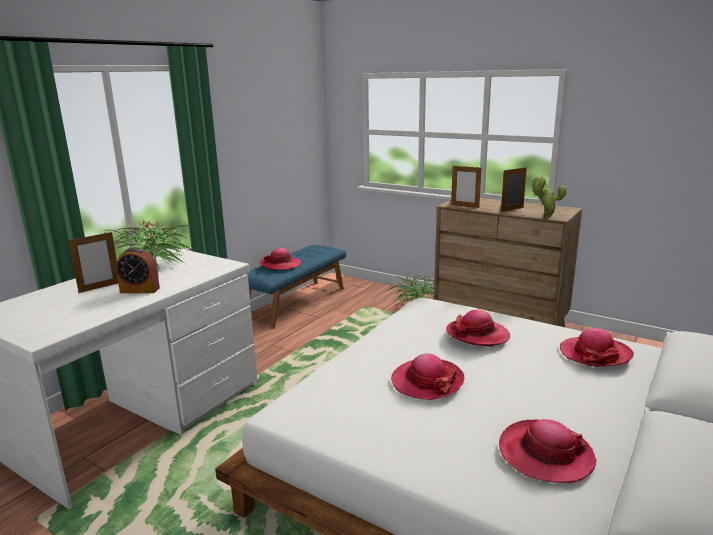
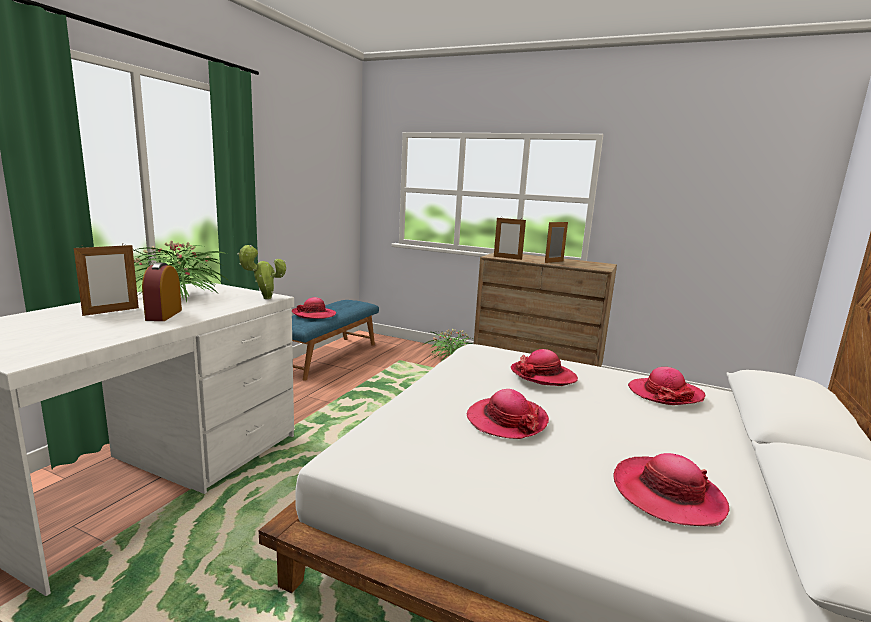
camera: 10 degrees left, 5 degrees down
alarm clock [116,247,160,293] -> alarm clock turned 90 degrees clockwise [142,263,182,321]
potted plant [531,176,567,218] -> potted plant moved to [238,245,286,299]

